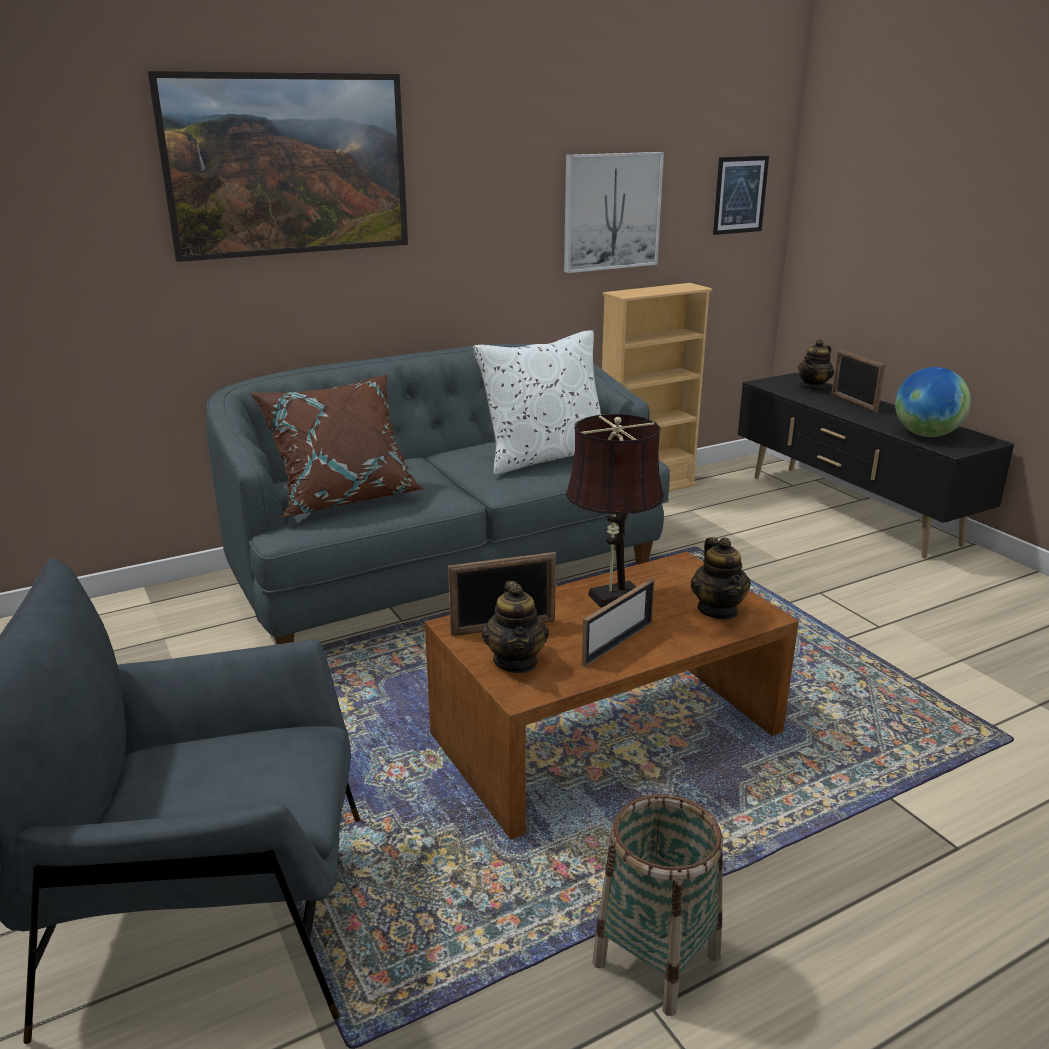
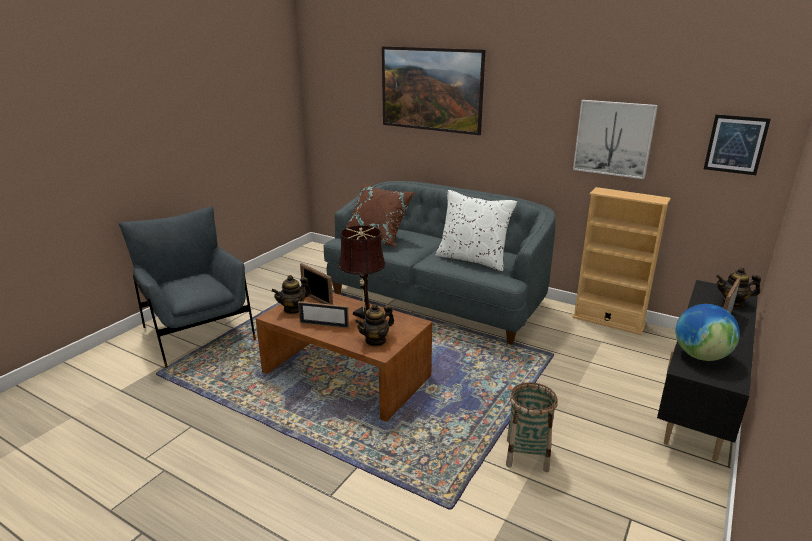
camera: 60 degrees right, 0 degrees up
basket [592,794,723,1016] -> basket moved to [506,382,558,472]

